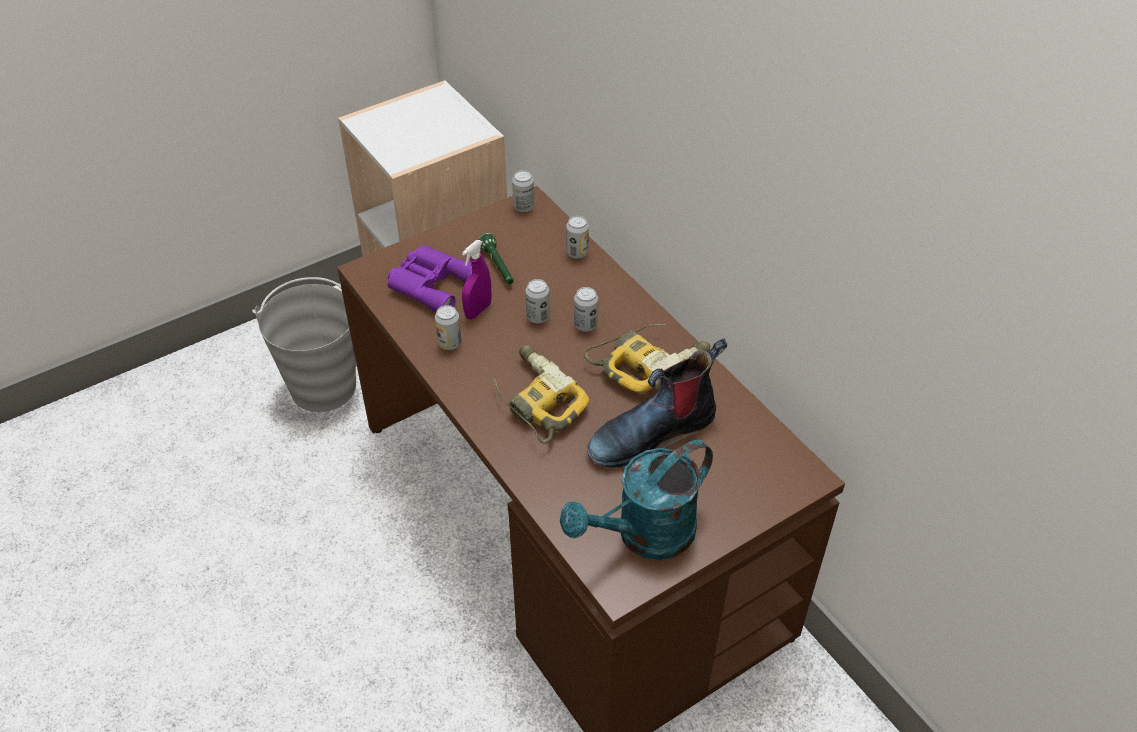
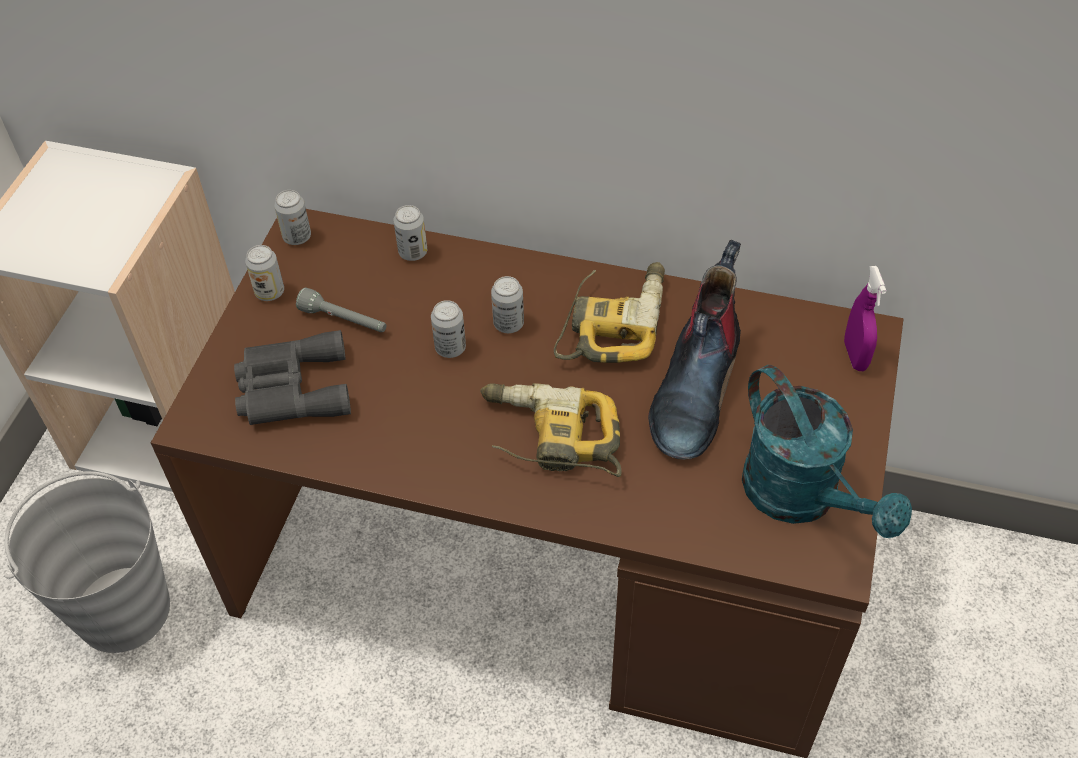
camera: 40 degrees left, 5 degrees up
purple binoculars [387,245,472,312] -> grey binoculars [234,330,351,425]
can [435,305,461,350] -> can moved to [245,245,284,301]
purple spray bottle [462,240,492,319] -> purple spray bottle moved to [844,266,886,371]
green flashlight [478,233,514,284] -> grey flashlight [296,288,386,332]
turquoise watering can [560,440,713,560] -> turquoise watering can turned 45 degrees counterclockwise [742,365,912,538]

